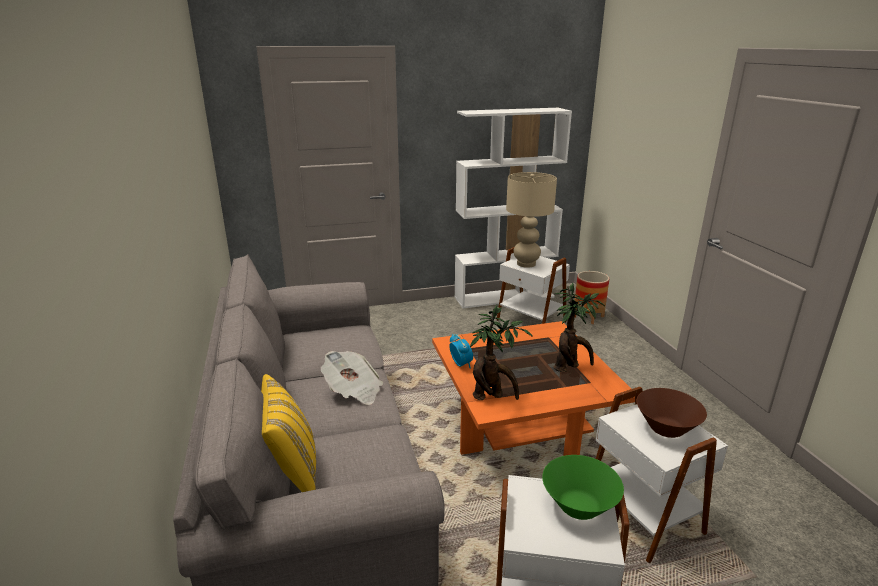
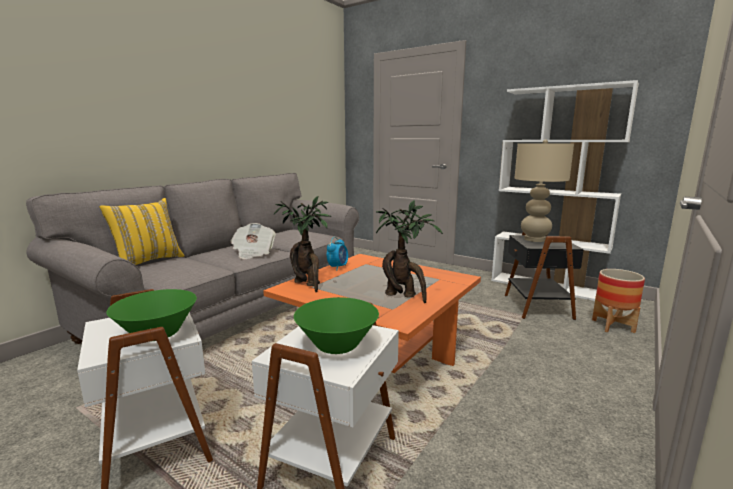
camera: 50 degrees right, 10 degrees down
white side table [496,247,570,324] -> black side table [505,232,584,320]
brown bowl [636,388,707,438] -> green bowl [294,297,379,354]

